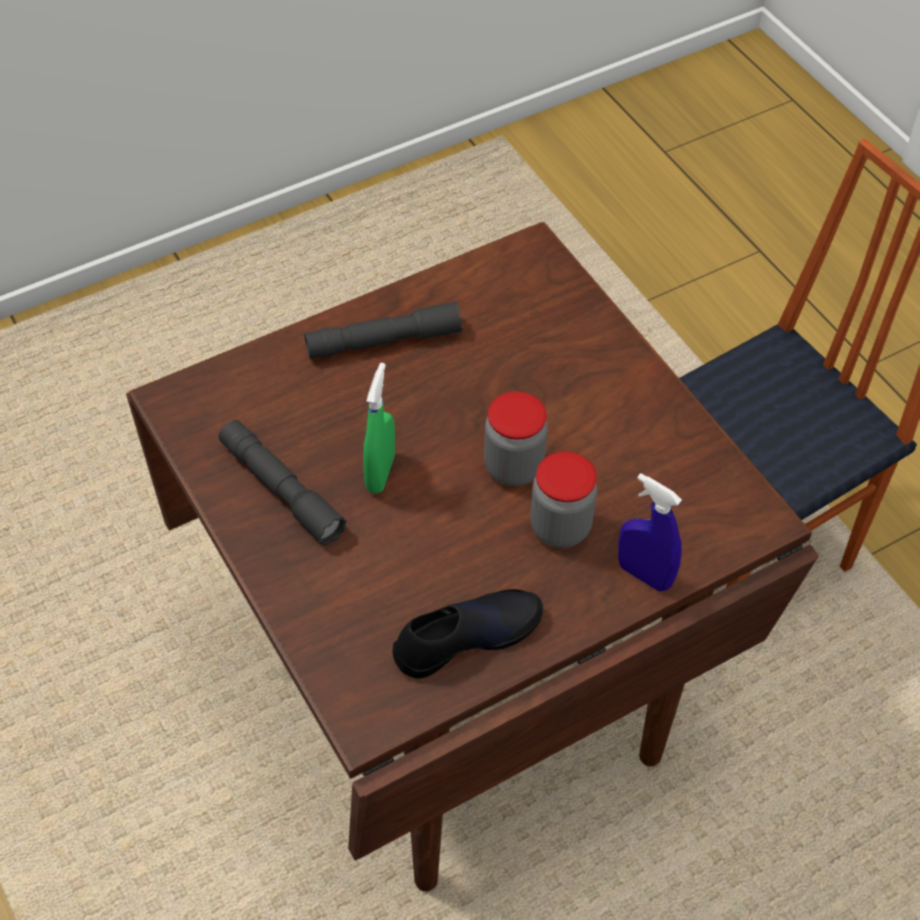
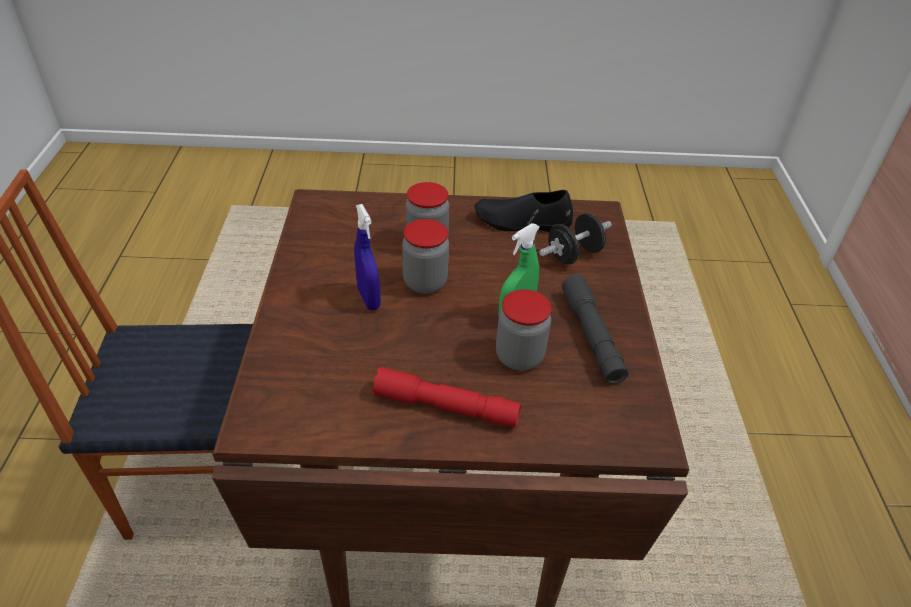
camera: 150 degrees left, 10 degrees down
grey flashlight [305,301,463,359] -> red flashlight [372,367,521,428]
blue spray bottle [618,473,682,591] -> blue spray bottle moved to [355,204,381,310]
none -> jar [496,289,551,371]
none -> black dumbbell [539,213,612,265]

